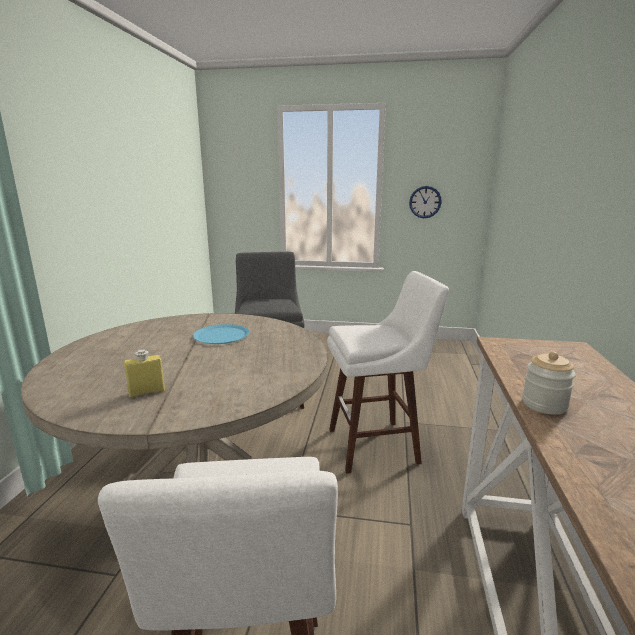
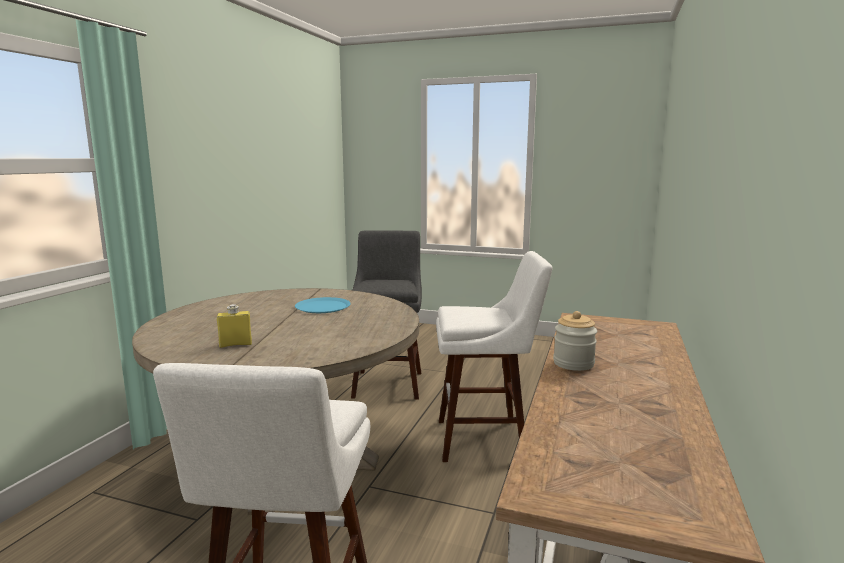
camera: 10 degrees right, 5 degrees down
wall clock [409,186,442,218] -> none

